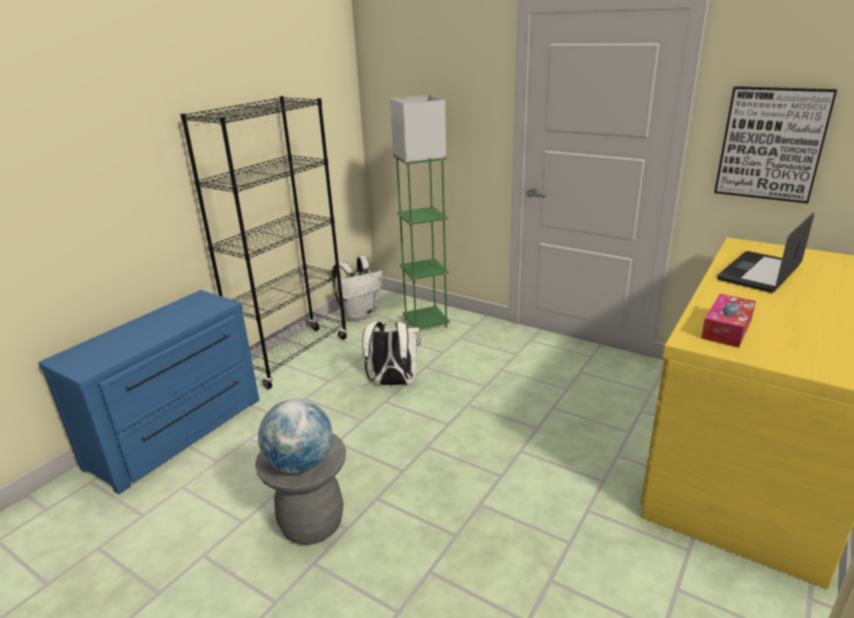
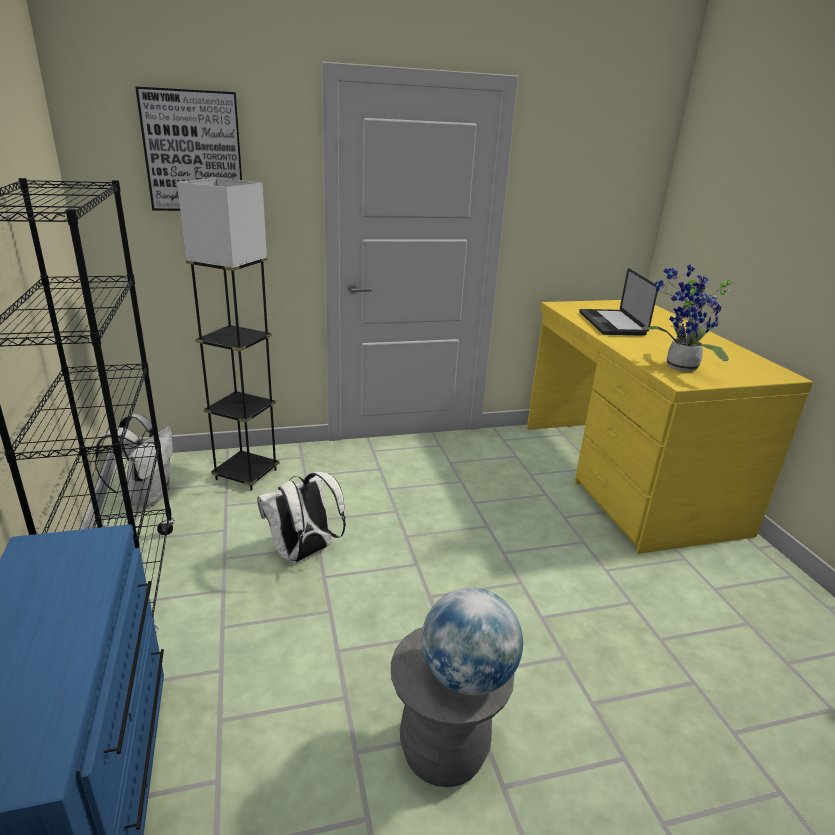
camera: 50 degrees left, 0 degrees up
green floor lamp [390,95,450,329] -> grey floor lamp [177,178,280,490]
tissue box [701,294,756,348] -> potted plant [642,264,735,372]
picture [714,86,837,203] -> picture moved to [135,86,242,211]

